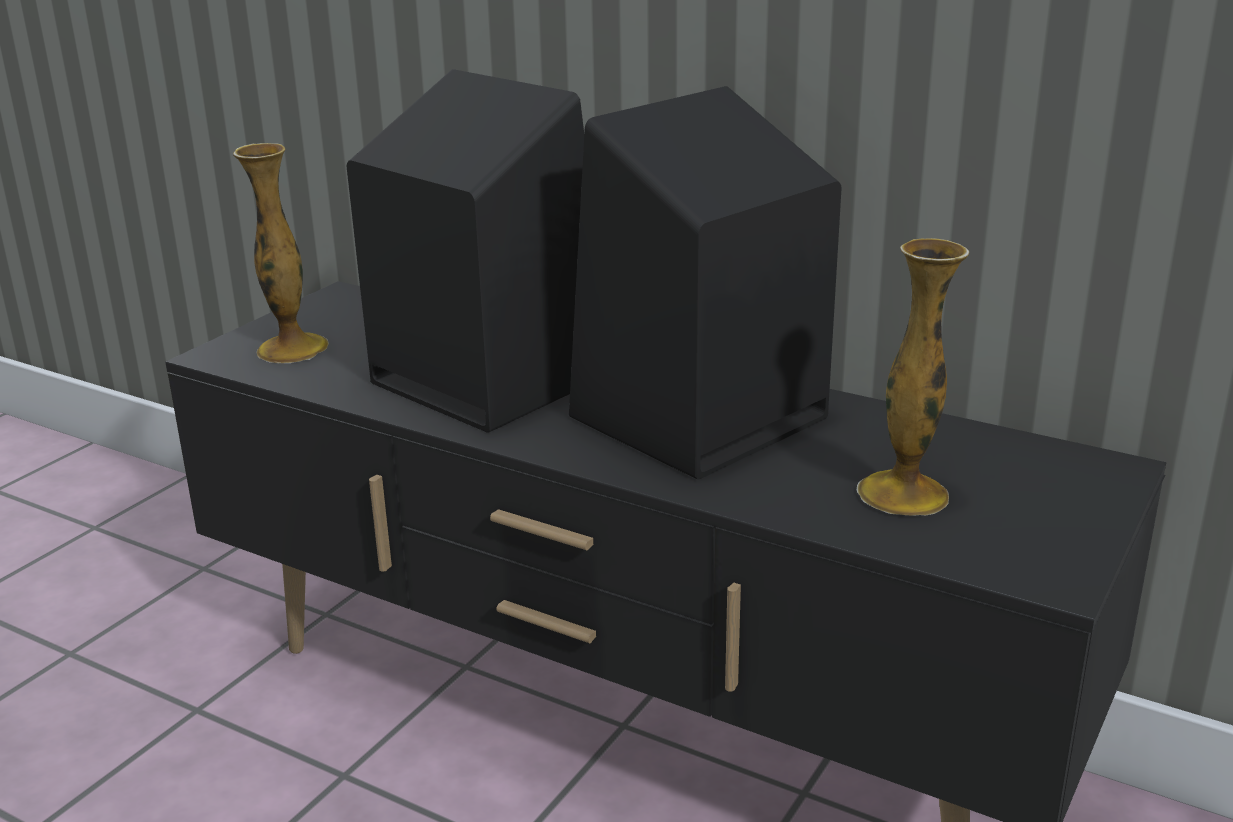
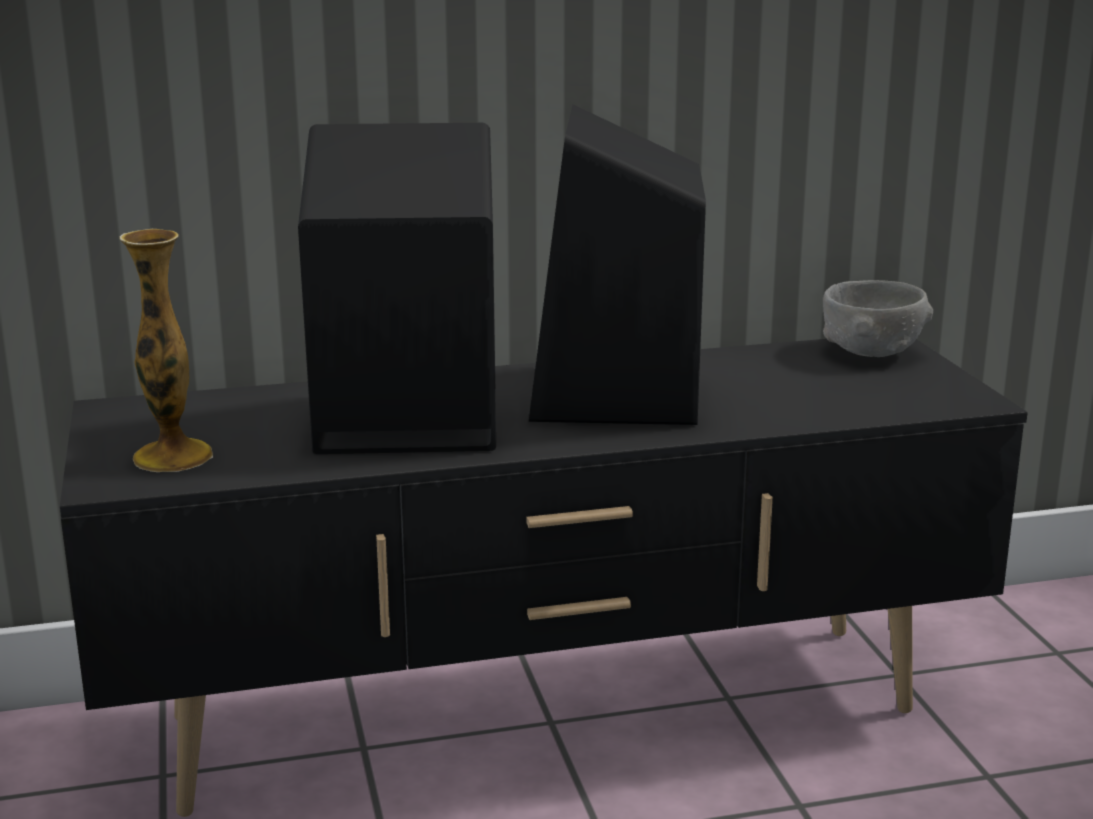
camera: 45 degrees left, 5 degrees down
vase [857,238,969,516] -> none
none -> grey bowl [823,280,933,357]

